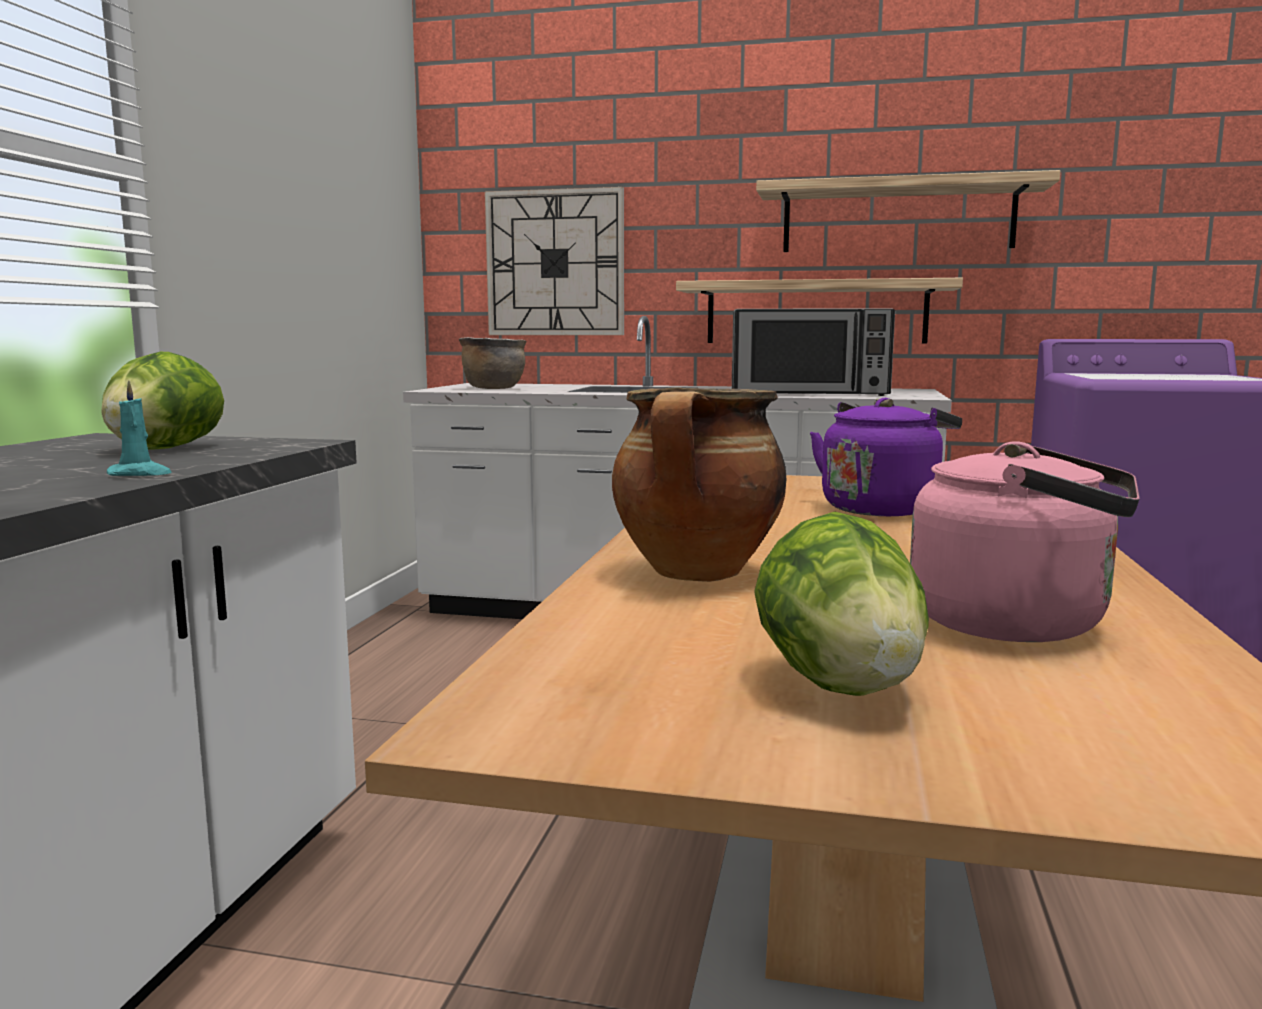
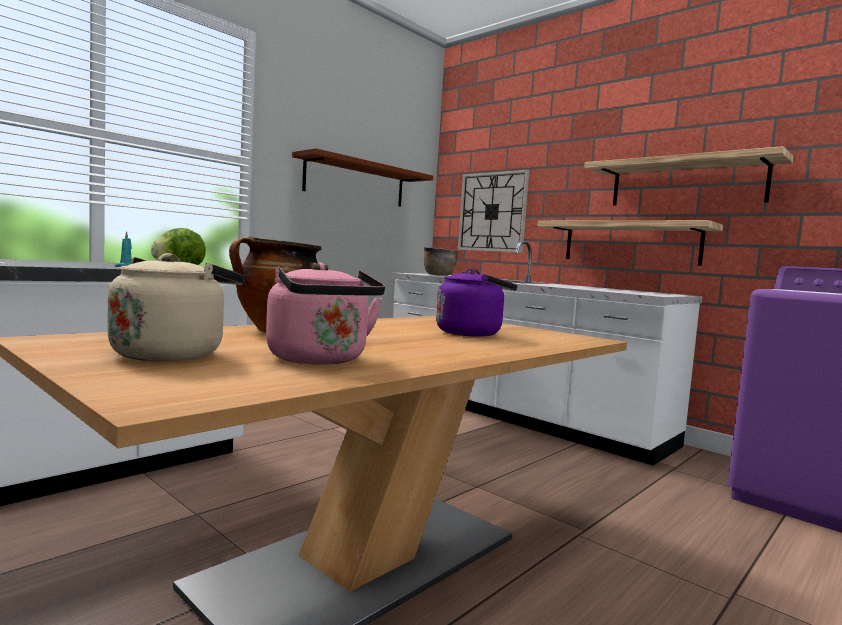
camera: 30 degrees right, 5 degrees down
microwave [732,308,895,396] -> none
lettuce [754,512,929,696] -> beige kettle [107,253,244,362]
none -> brown shelf [292,148,433,207]

